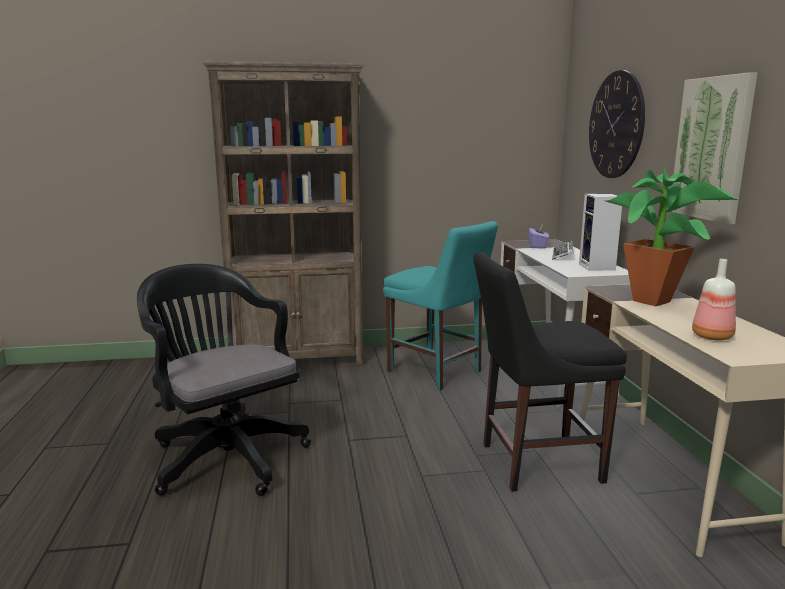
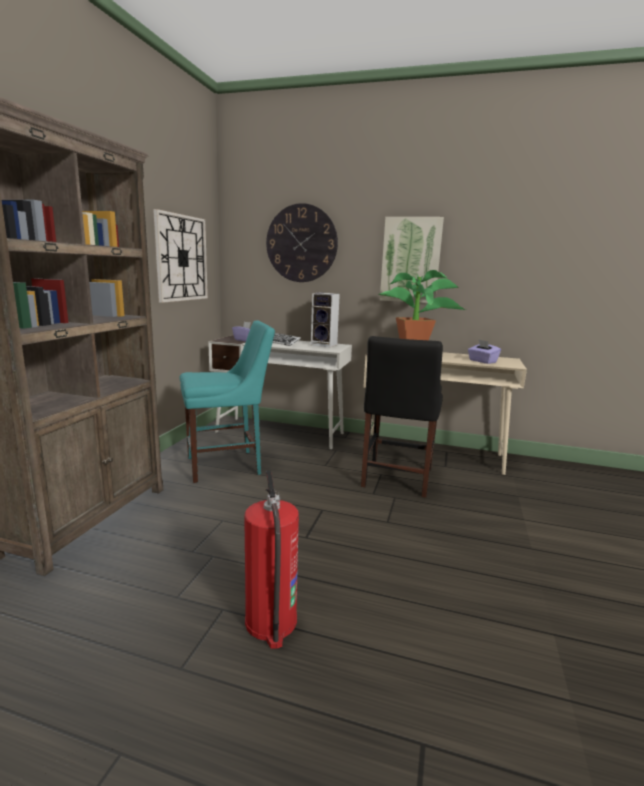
camera: 65 degrees left, 0 degrees up
black office chair [137,264,311,496] -> fire extinguisher [244,470,299,649]
bottle [692,259,736,340] -> purple tissue box [468,340,501,364]
none -> wall clock [153,209,208,303]

